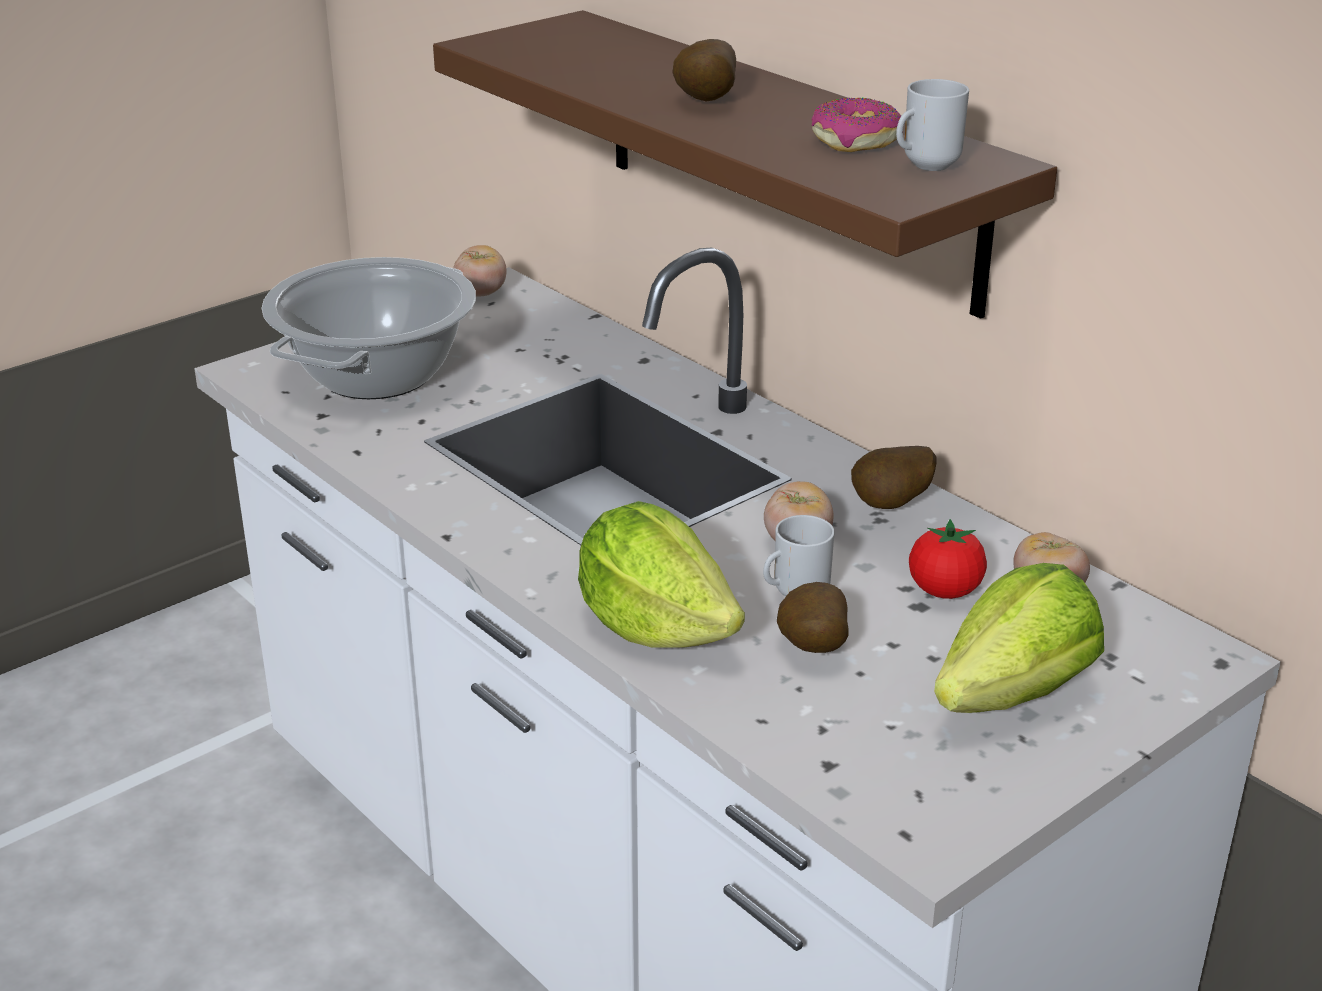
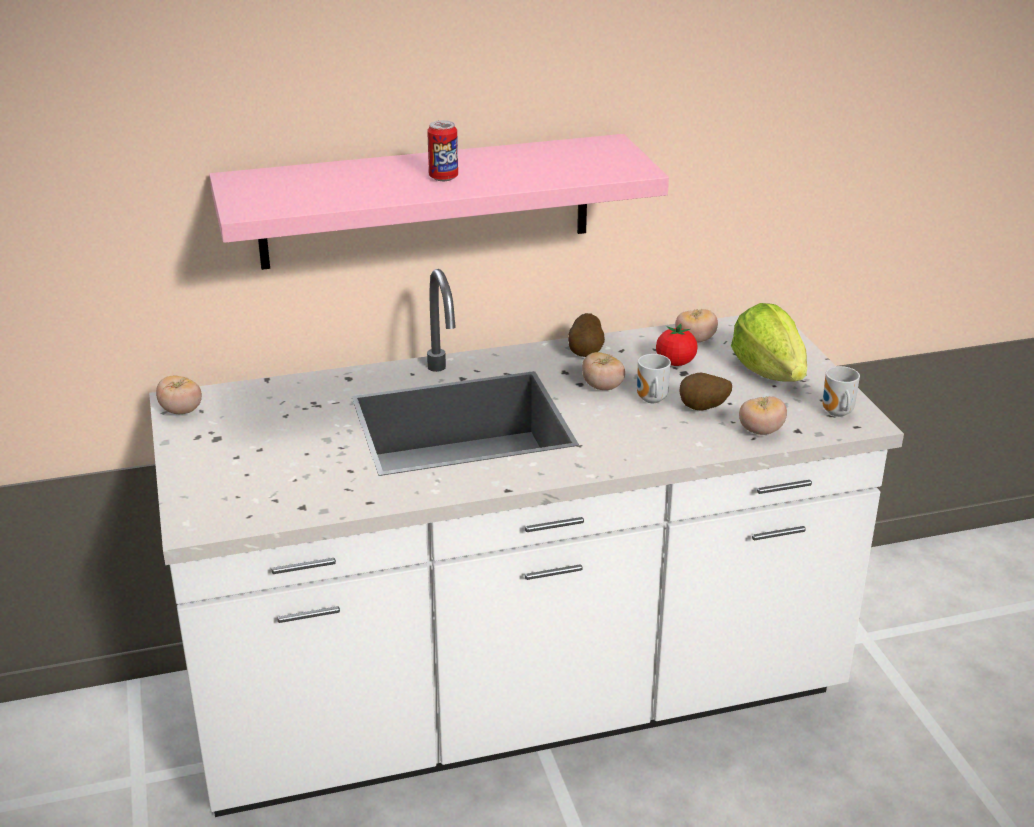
camera: 65 degrees left, 0 degrees up
cooking pot [262,257,476,399] -> none
brown shelf [433,10,1057,319] -> pink shelf [209,134,669,270]
lettuce [578,501,745,648] -> none
potato [672,39,736,102] -> can [427,120,458,181]
donut [812,98,901,152] -> none
mug [896,79,969,171] -> mug moved to [822,366,860,417]
none -> tomato [739,396,787,435]

